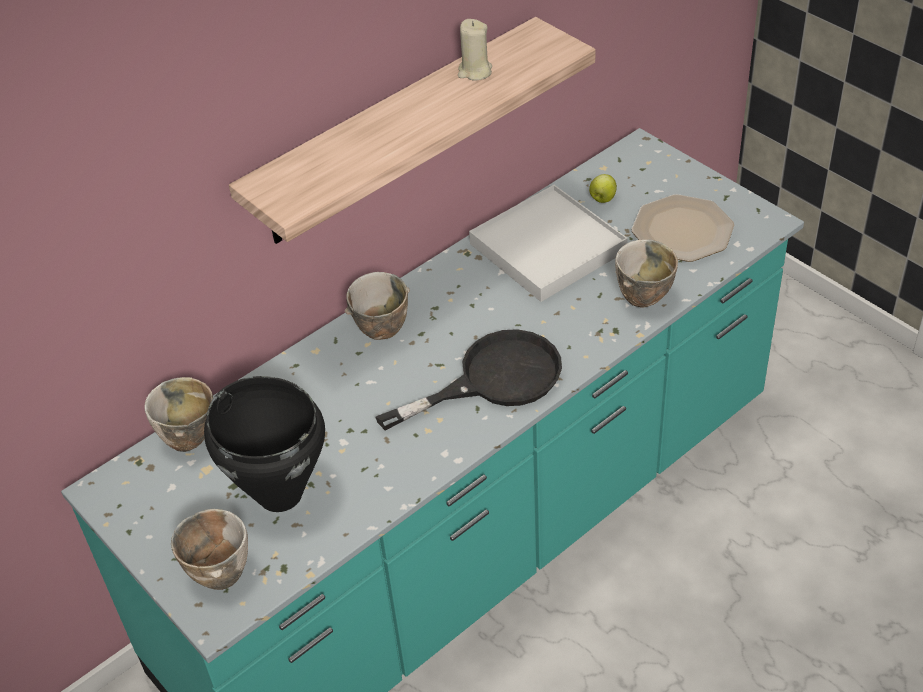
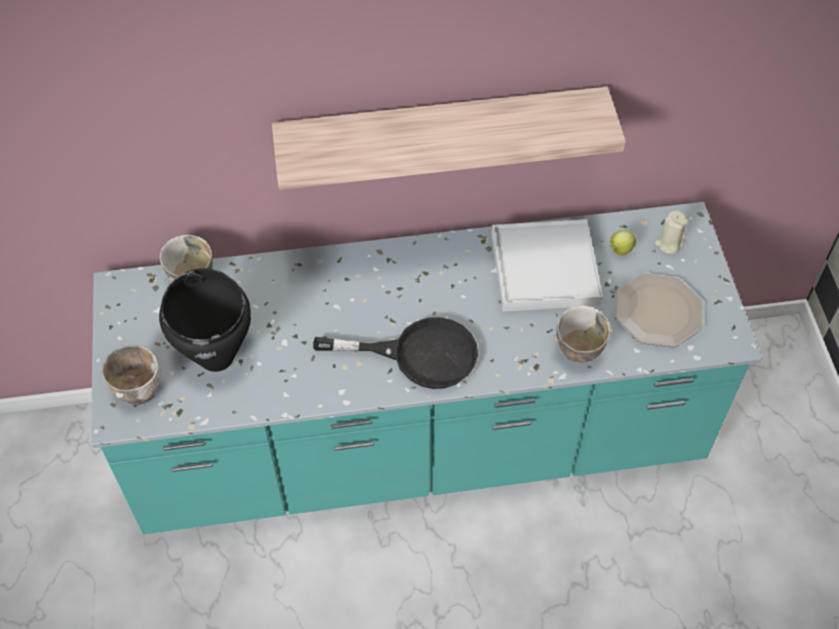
camera: 30 degrees right, 10 degrees up
bowl [345,272,410,340] -> none
beige candle [458,19,492,80] -> beige candle moved to [654,210,688,254]

